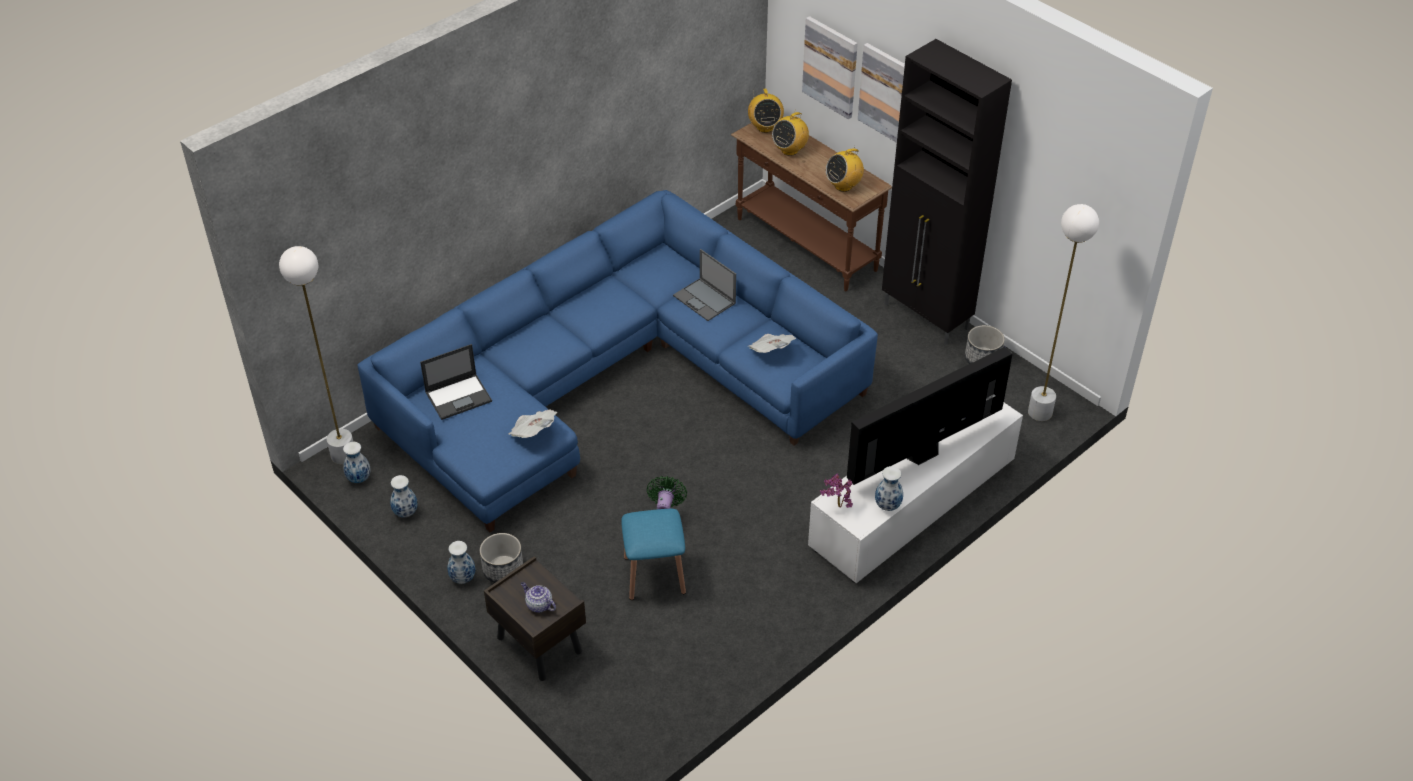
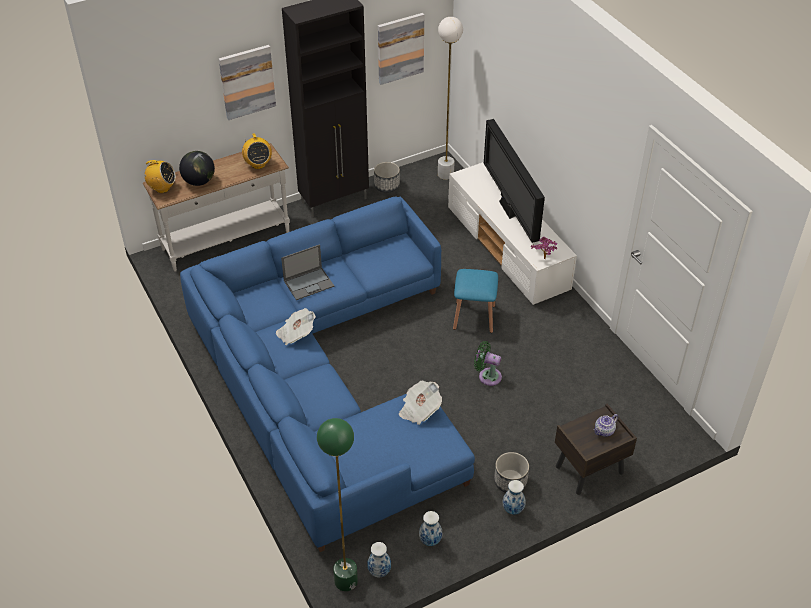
camera: 75 degrees left, 0 degrees up
white floor lamp [279,246,353,464] -> green floor lamp [317,418,358,591]
laptop [420,344,492,420] -> none
blue stool [621,509,686,600] -> blue stool moved to [453,269,498,333]
brown console table [731,123,892,291] -> white console table [143,143,290,272]
newspaper [748,334,796,353] -> newspaper moved to [276,308,316,345]
radio [772,112,809,156] -> globe [179,151,215,186]
picture [802,16,858,119] -> picture moved to [378,13,424,85]
vase [875,466,903,511] -> none

